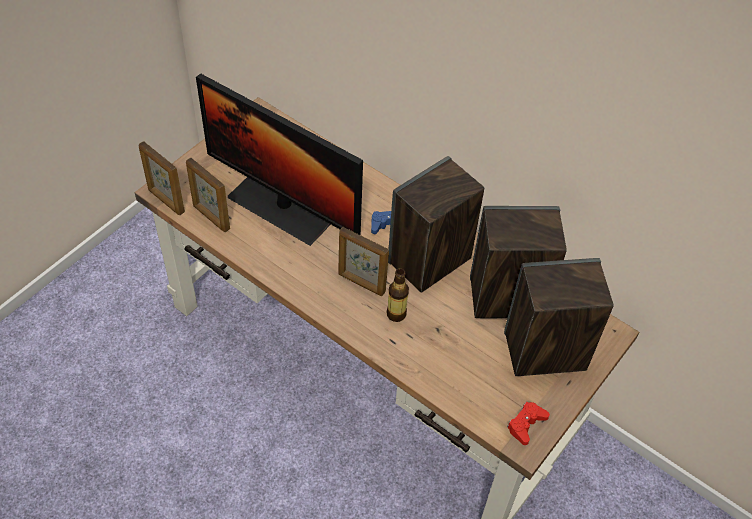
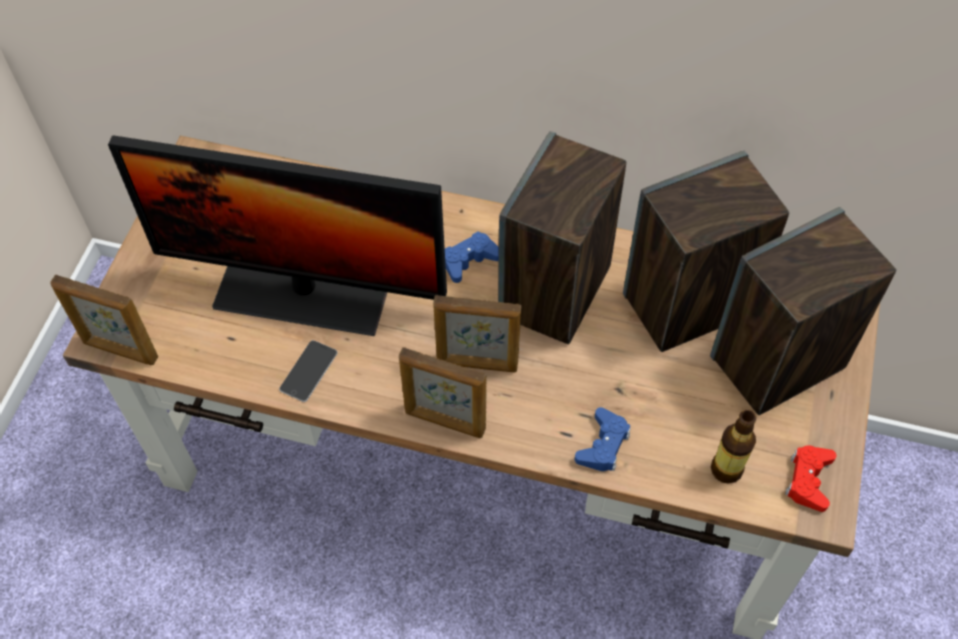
camera: 20 degrees left, 5 degrees up
picture frame [186,158,230,232] -> picture frame moved to [399,347,487,438]
bottle [387,269,409,322] -> bottle moved to [711,410,756,484]
none -> phone [279,340,338,402]
none -> blue game controller [575,407,631,471]

